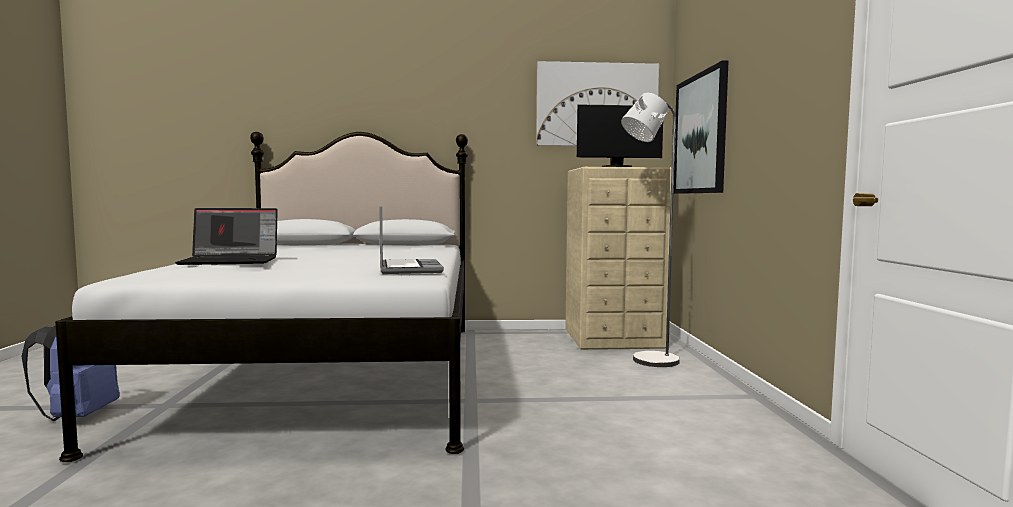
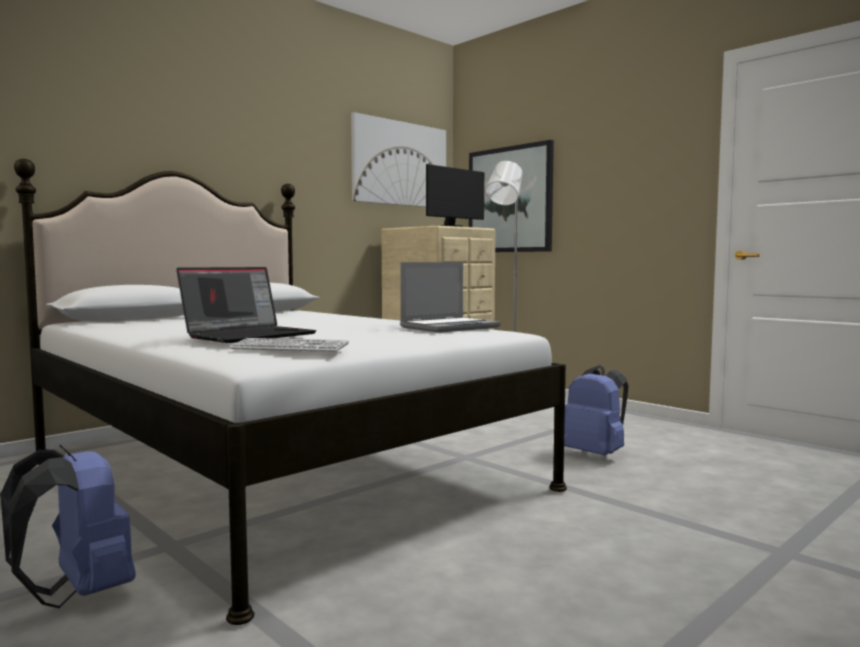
camera: 40 degrees left, 0 degrees up
laptop [379,205,444,274] -> laptop turned 105 degrees clockwise [400,262,501,333]
none -> keyboard [230,338,349,352]
none -> blue backpack [564,365,628,455]

